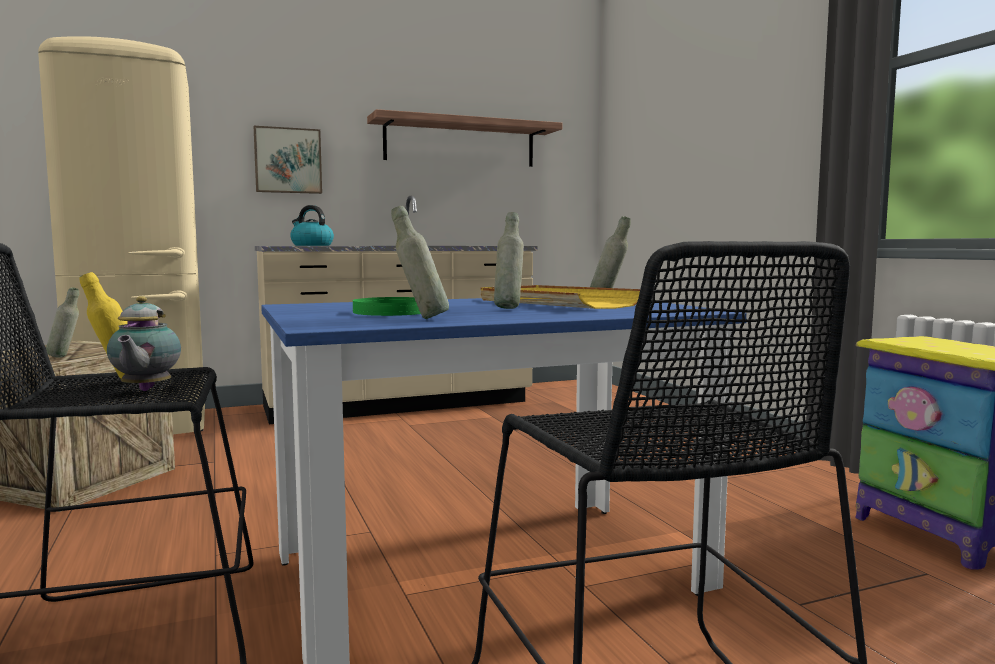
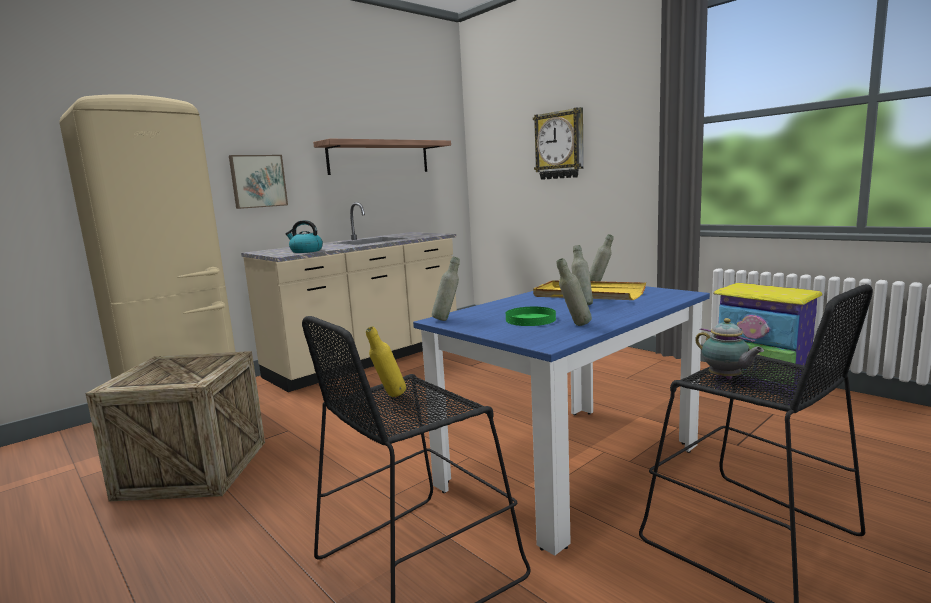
camera: 20 degrees left, 5 degrees up
grey bottle [46,287,79,358] -> grey bottle moved to [432,257,460,321]
teapot [107,296,181,391] -> teapot moved to [695,318,764,379]
none -> wall clock [533,107,584,180]

